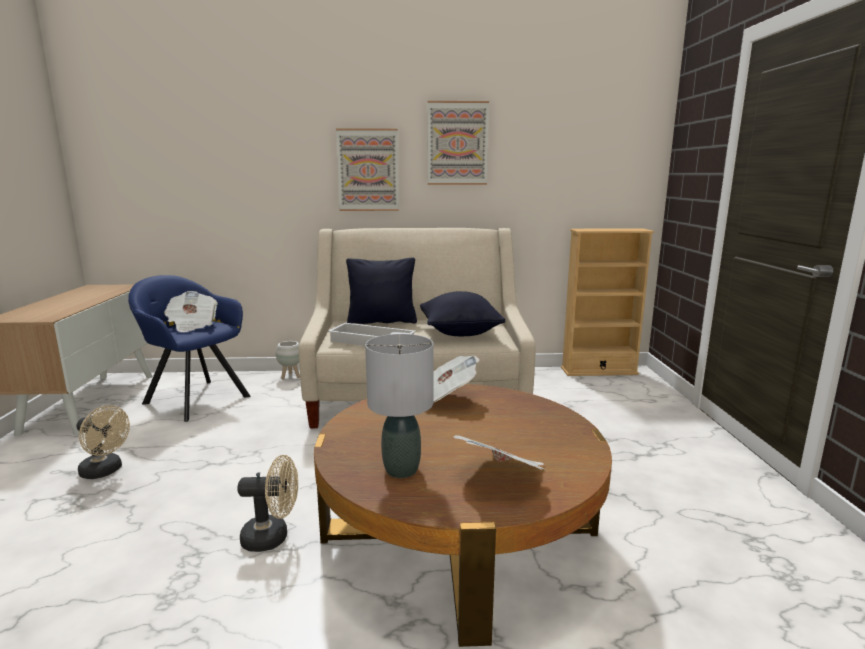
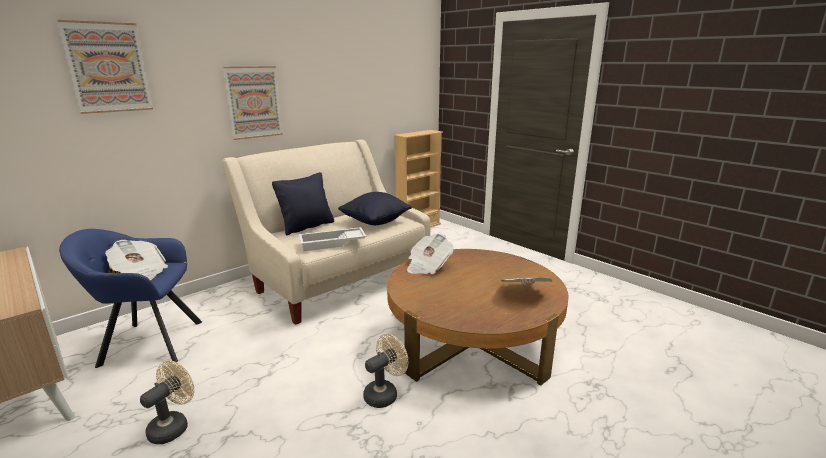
camera: 40 degrees left, 5 degrees up
beige fan [77,405,130,479] -> beige fan turned 45 degrees counterclockwise [140,360,194,444]
white planter [276,341,300,379] -> none
grey table lamp [365,334,433,478] -> none
picture [427,101,489,185] -> picture moved to [57,20,153,114]

